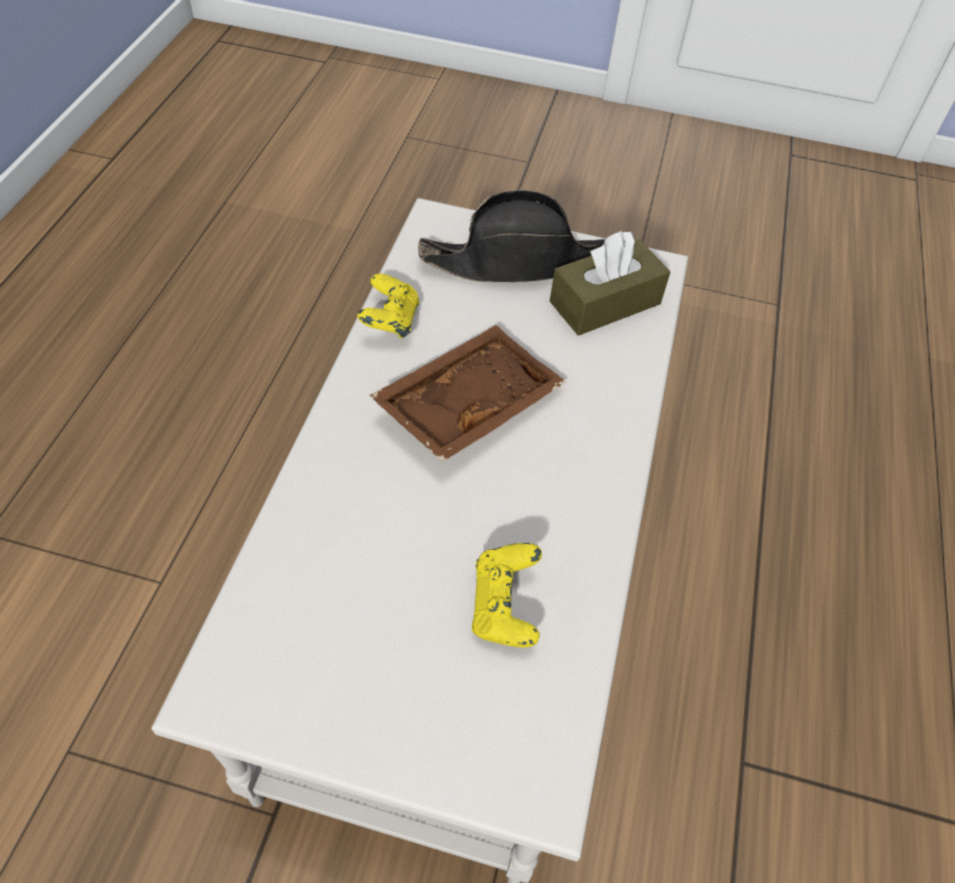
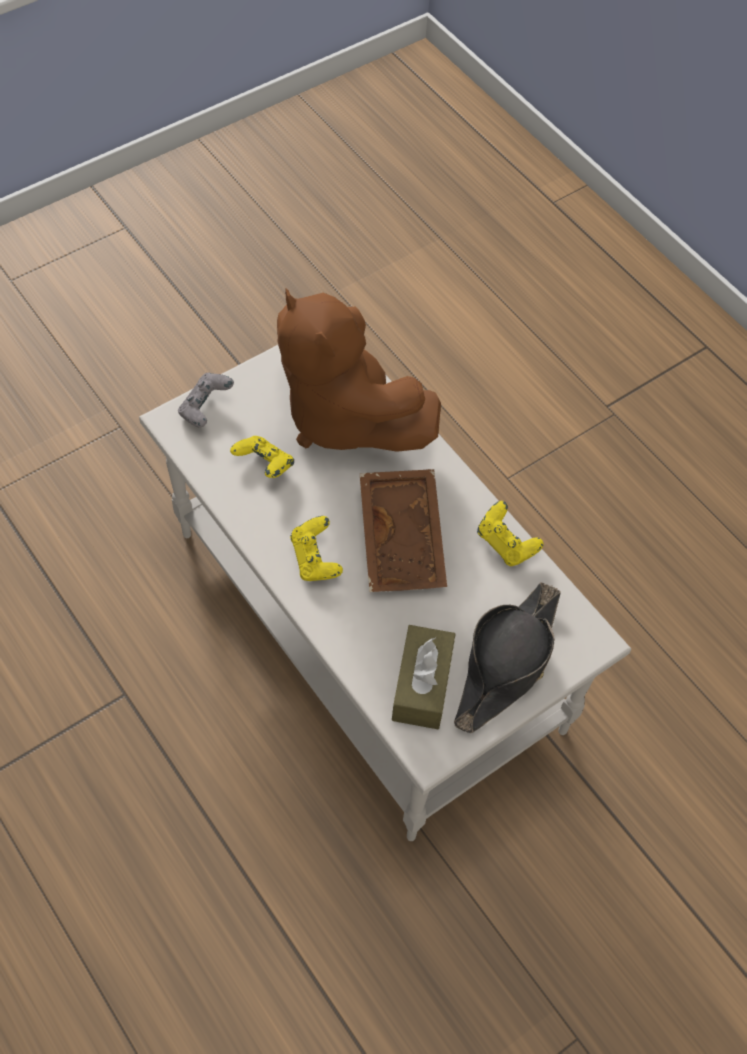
camera: 130 degrees right, 5 degrees up
none -> grey game controller [178,372,234,428]
none -> brown plush toy [277,289,441,452]
none -> yellow game controller [290,516,343,581]

